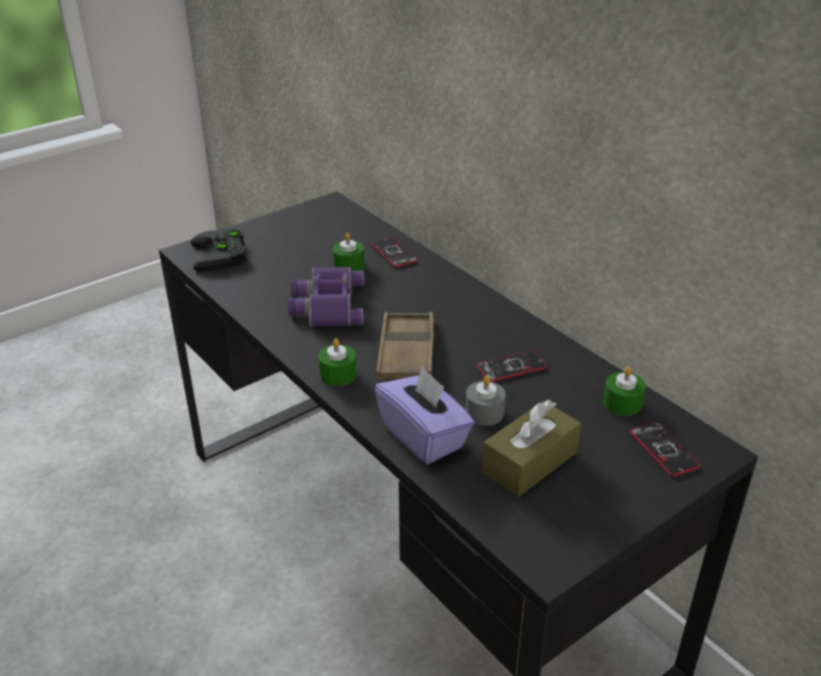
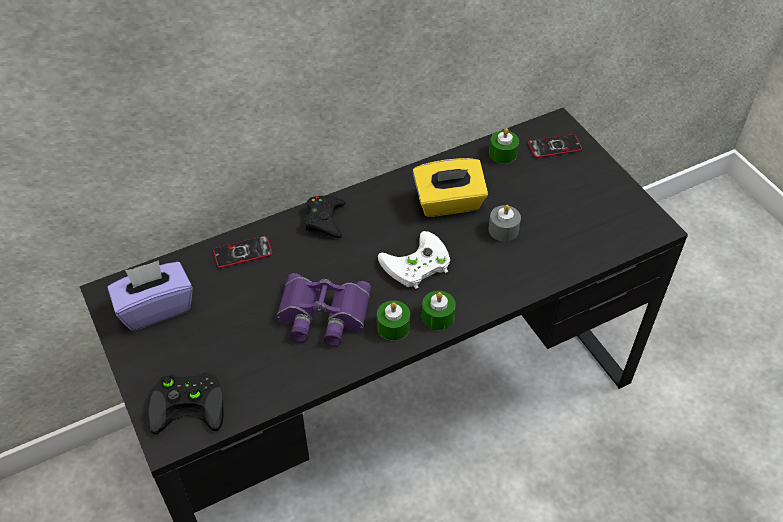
camera: 80 degrees left, 15 degrees up
green candle [333,233,364,271] -> green candle moved to [377,301,410,341]
purple tissue box [374,366,475,464] -> purple tissue box moved to [108,260,193,331]
brown tray [376,312,434,381] -> white game controller [378,231,450,289]
phone [477,350,547,382] -> yellow tissue box [412,158,488,217]
brown tissue box [482,400,581,497] -> none
none -> black game controller [304,196,345,238]

